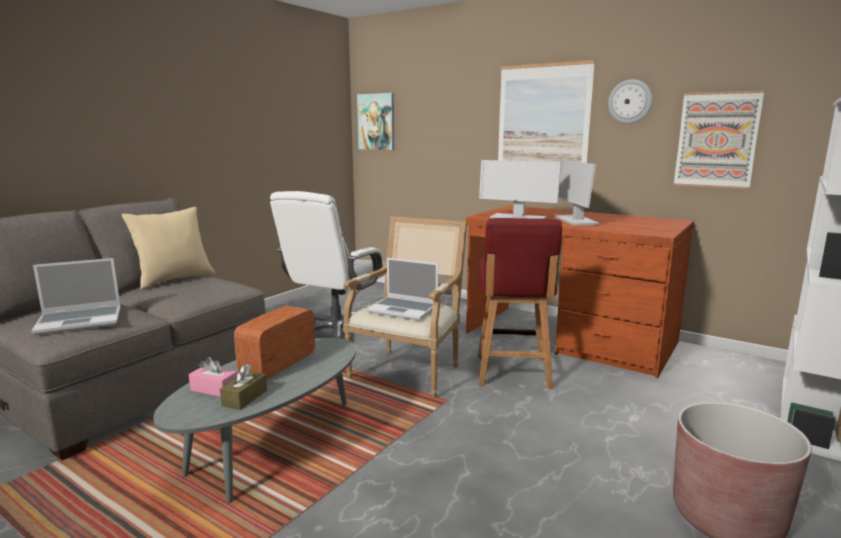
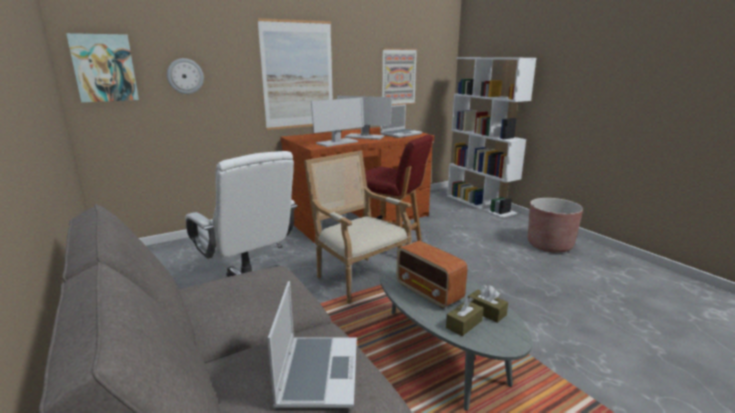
camera: 65 degrees left, 5 degrees up
beige pillow [122,207,215,290] -> none
pink tissue box [189,357,237,397] -> brown tissue box [446,297,483,336]
laptop [367,258,438,320] -> laptop moved to [380,104,422,138]
wall clock [608,79,652,124] -> wall clock moved to [167,58,204,94]

